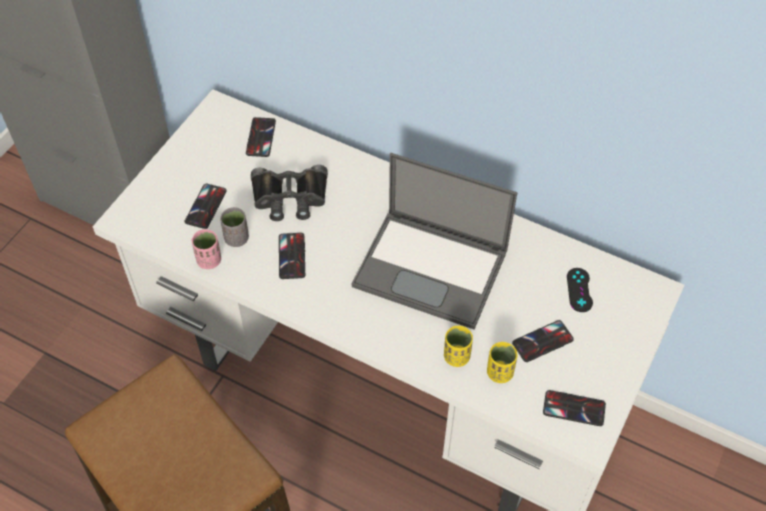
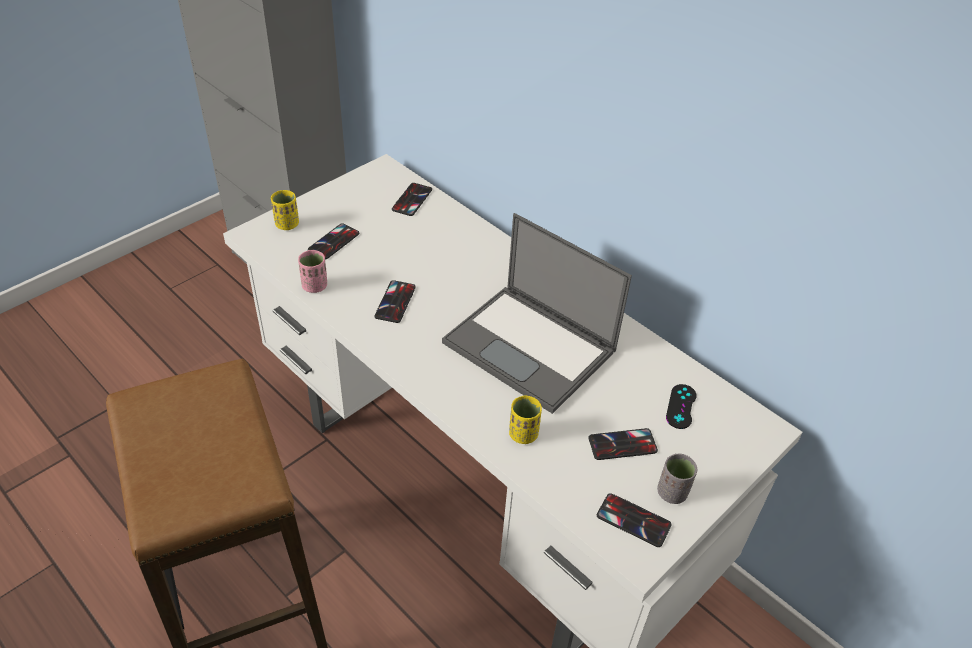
camera: 15 degrees right, 10 degrees down
grey cup [220,207,249,247] -> grey cup moved to [657,454,697,504]
black binoculars [251,165,328,221] -> none
yellow cup [487,342,518,383] -> yellow cup moved to [271,190,299,230]

